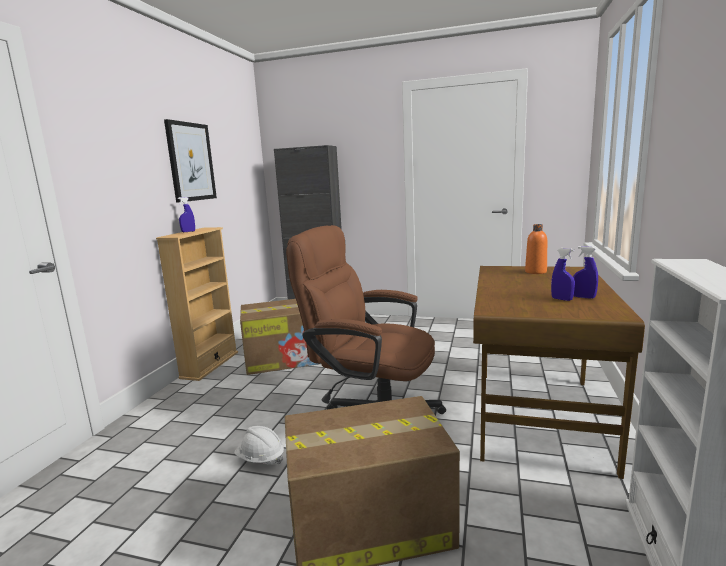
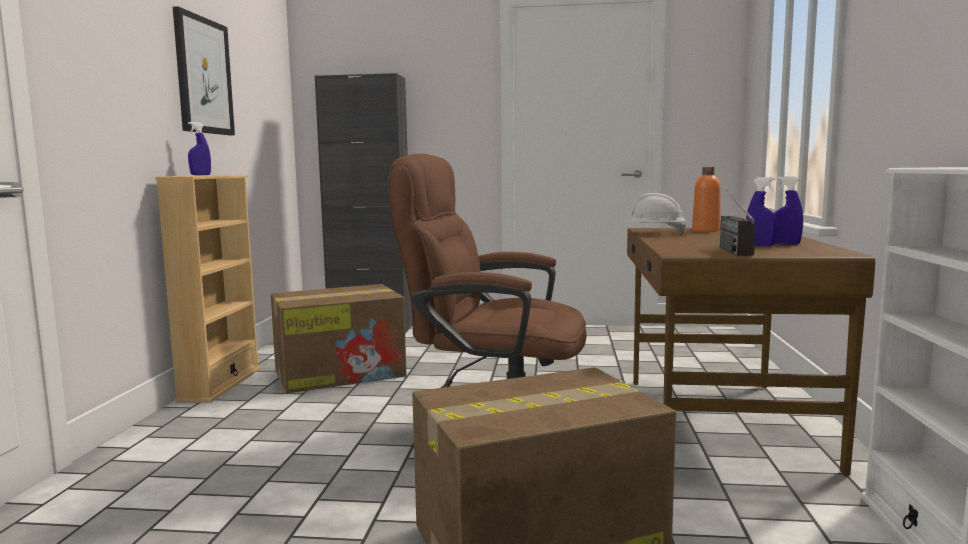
camera: 10 degrees left, 5 degrees down
white hard hat [234,426,284,465] -> white hard hat moved to [625,193,686,234]
none -> radio [720,190,756,256]

